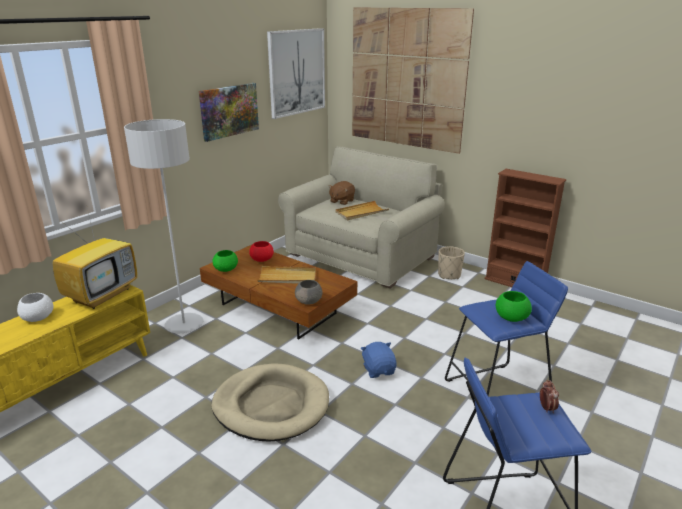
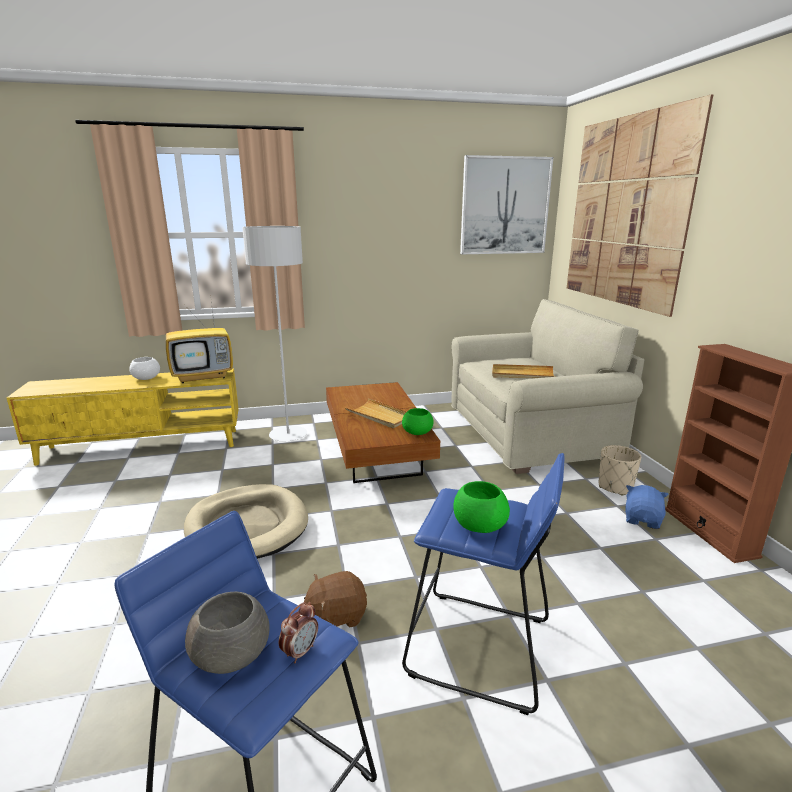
camera: 40 degrees right, 5 degrees down
picture [199,83,259,142] -> none
green bowl [213,250,238,272] -> green bowl moved to [402,408,434,435]
red bowl [249,241,274,262] -> none
grey bowl [295,280,323,305] -> grey bowl moved to [185,592,270,674]
brown plush toy [328,181,355,205] -> brown plush toy moved to [304,571,367,628]
blue plush toy [361,342,397,378] -> blue plush toy moved to [625,485,668,529]

